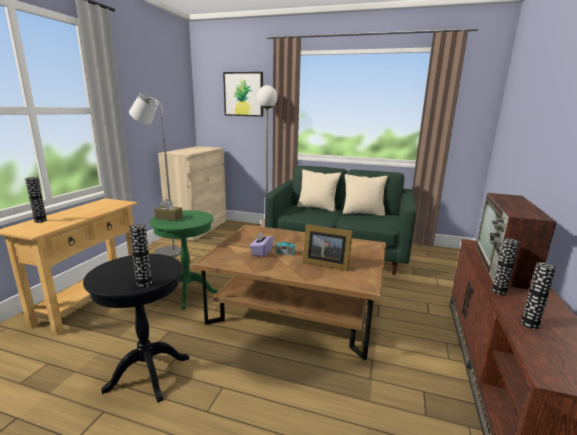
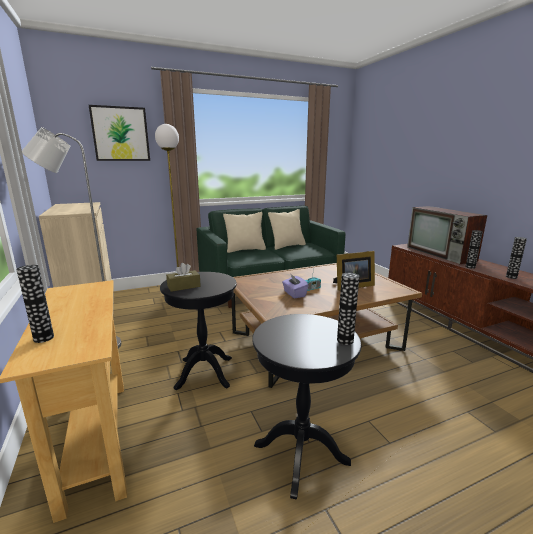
camera: 40 degrees left, 0 degrees up
green side table [150,210,218,310] -> black side table [160,272,237,390]

